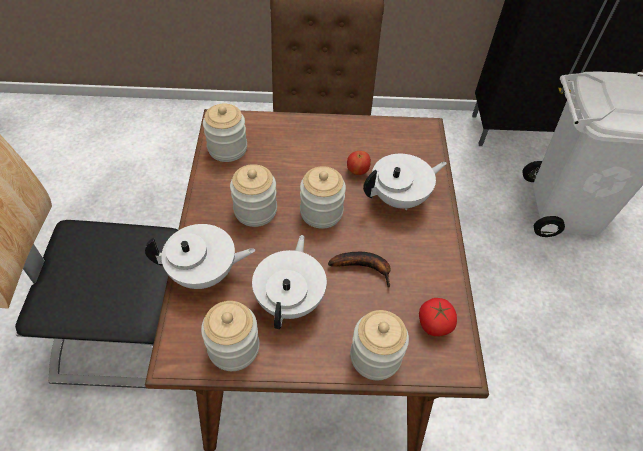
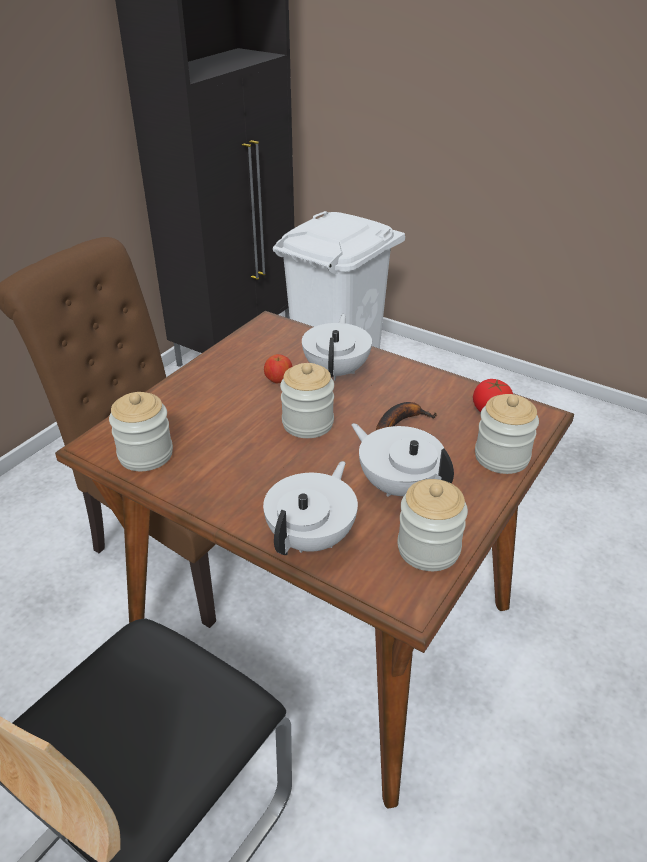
camera: 55 degrees left, 15 degrees down
jar [230,164,277,227] -> none

